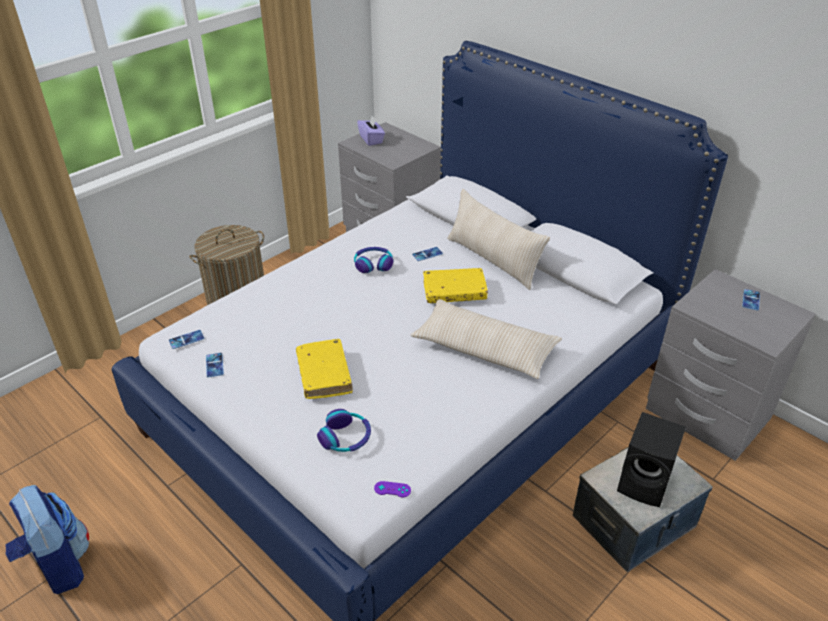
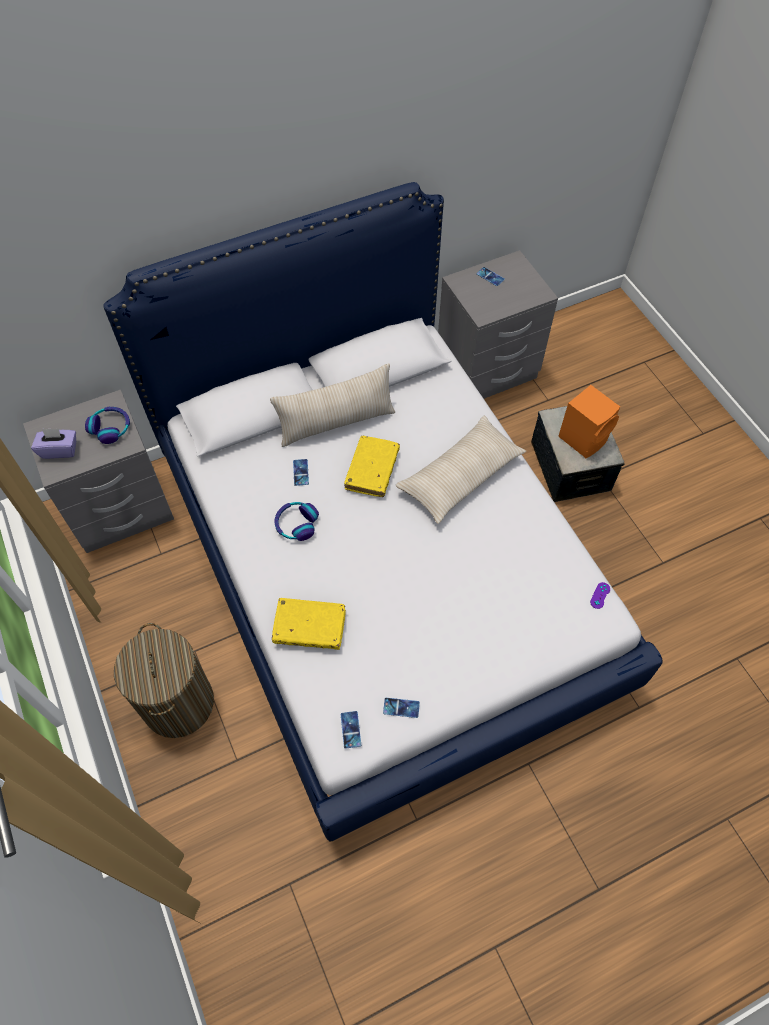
camera: 70 degrees left, 20 degrees up
backpack [6,485,89,594] -> none
yellow book [296,339,353,399] -> yellow book moved to [272,598,346,650]
headphones [317,409,371,452] -> headphones moved to [85,407,130,444]
black speaker [617,412,686,507] -> orange speaker [558,385,620,458]

